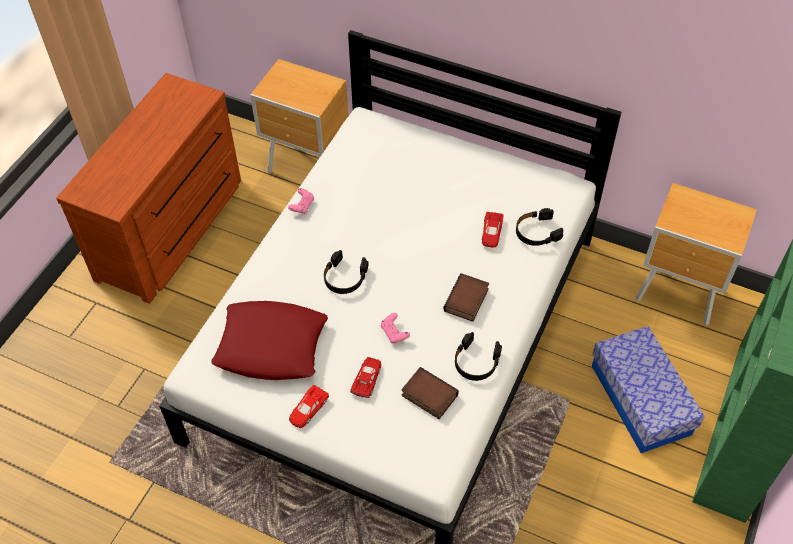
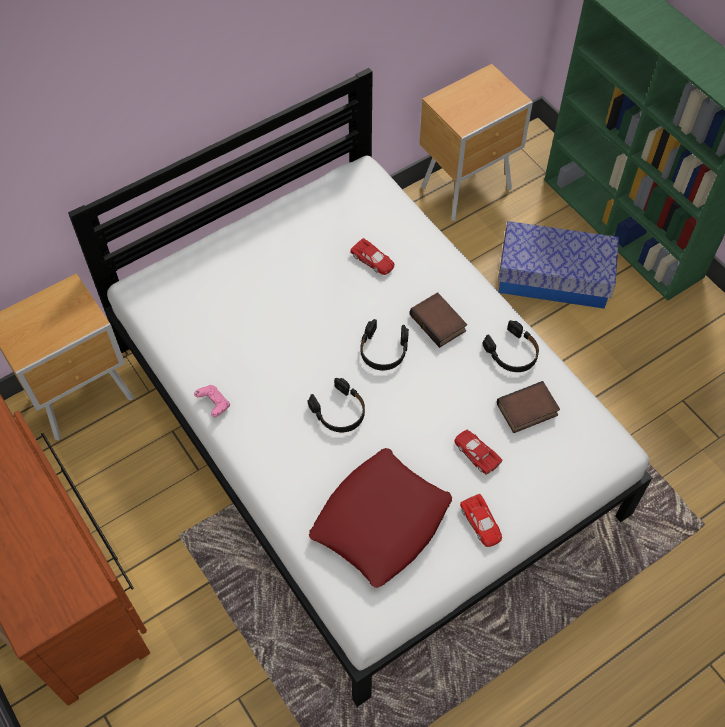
camera: 60 degrees left, 5 degrees up
pink game controller [381,313,410,344] -> none
black headphones [516,208,563,246] -> black headphones moved to [360,319,409,371]

